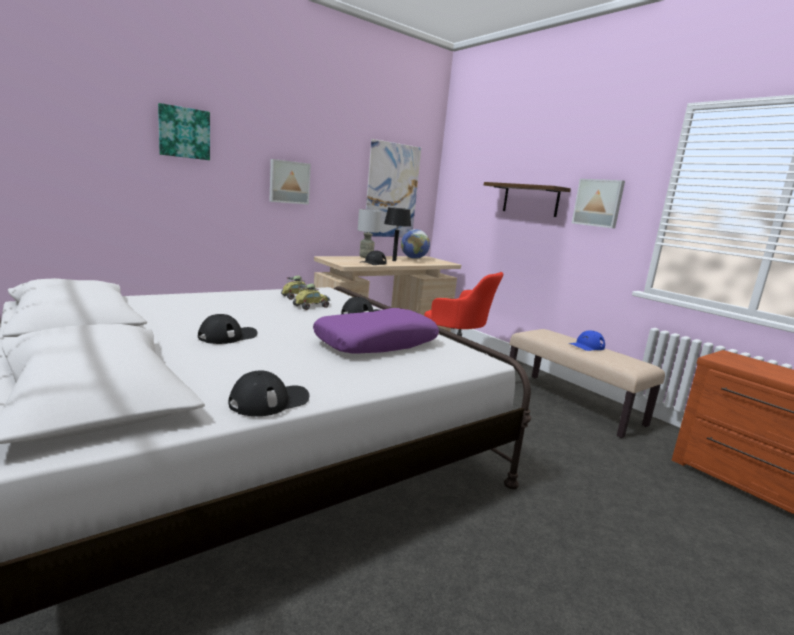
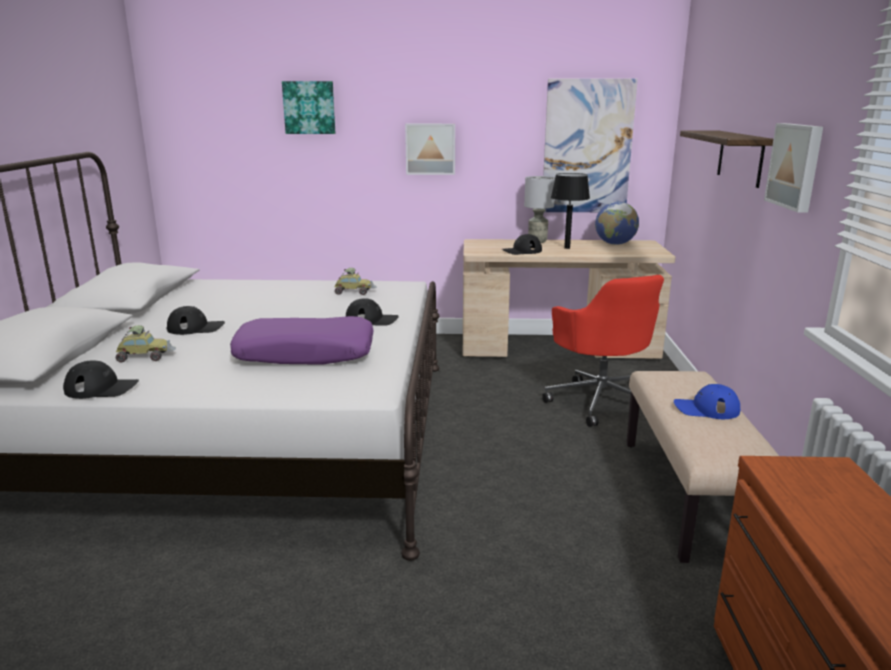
camera: 40 degrees right, 5 degrees up
toy car [293,284,331,310] -> toy car moved to [116,325,176,363]

